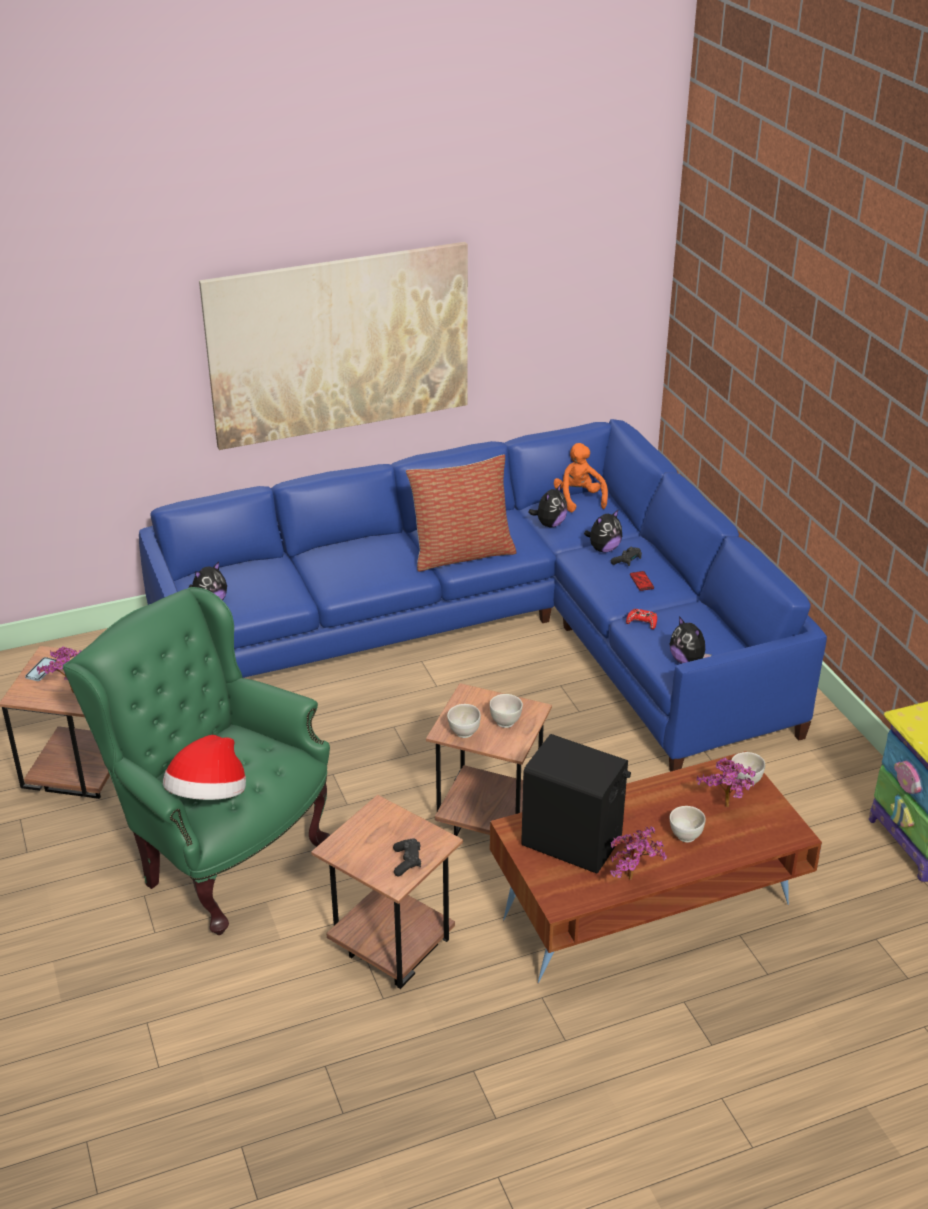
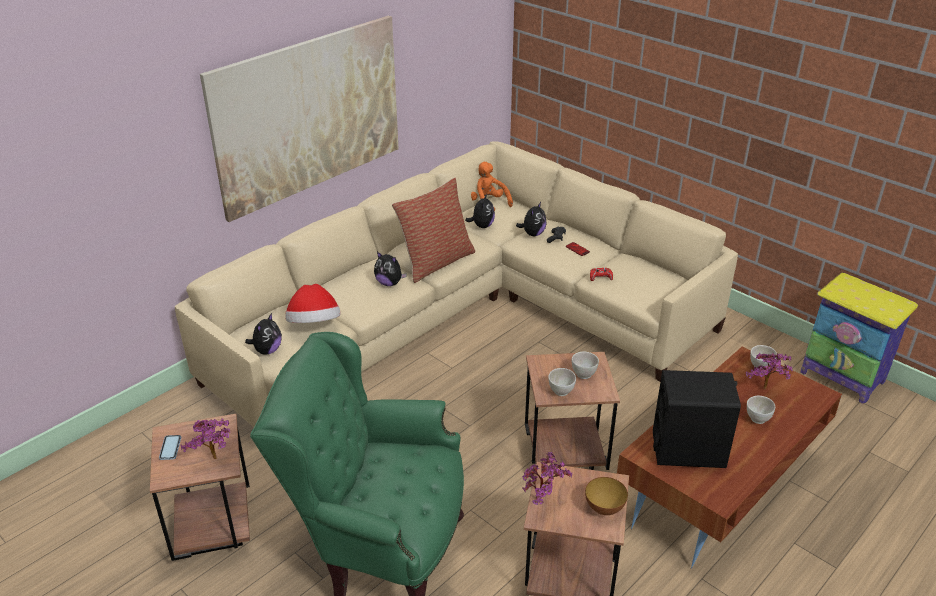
camera: 25 degrees left, 0 degrees up
blue sofa [139,419,827,771] -> beige sofa [175,141,738,427]
hat [163,735,246,800] -> hat moved to [285,284,341,323]
black game controller [393,838,421,876] -> bowl [585,477,628,515]
potted plant [610,827,667,880] -> potted plant moved to [522,452,572,505]
plush toy [670,616,712,664] -> plush toy moved to [374,252,407,286]

